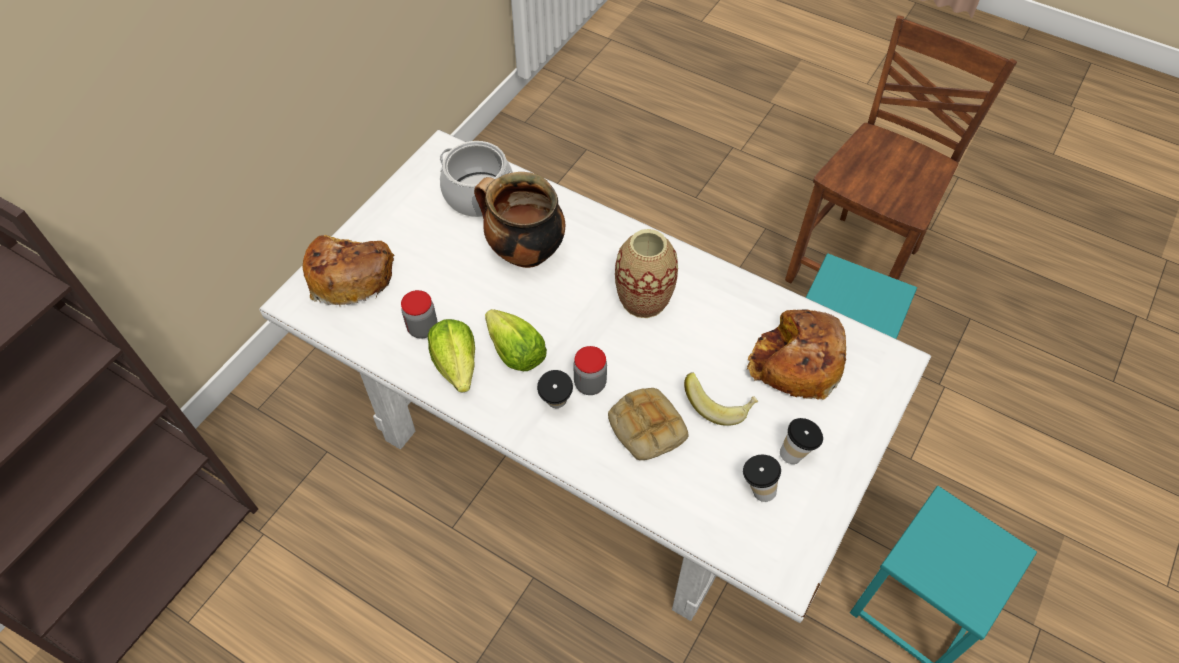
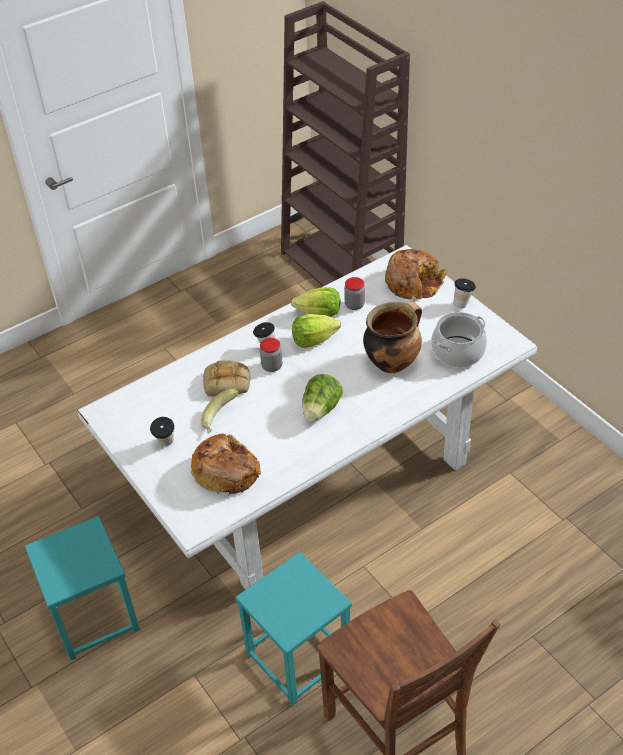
camera: 115 degrees right, 10 degrees down
vase [615,229,678,318] -> lettuce [302,374,343,422]
cup [743,455,781,502] -> cup moved to [453,278,476,308]

